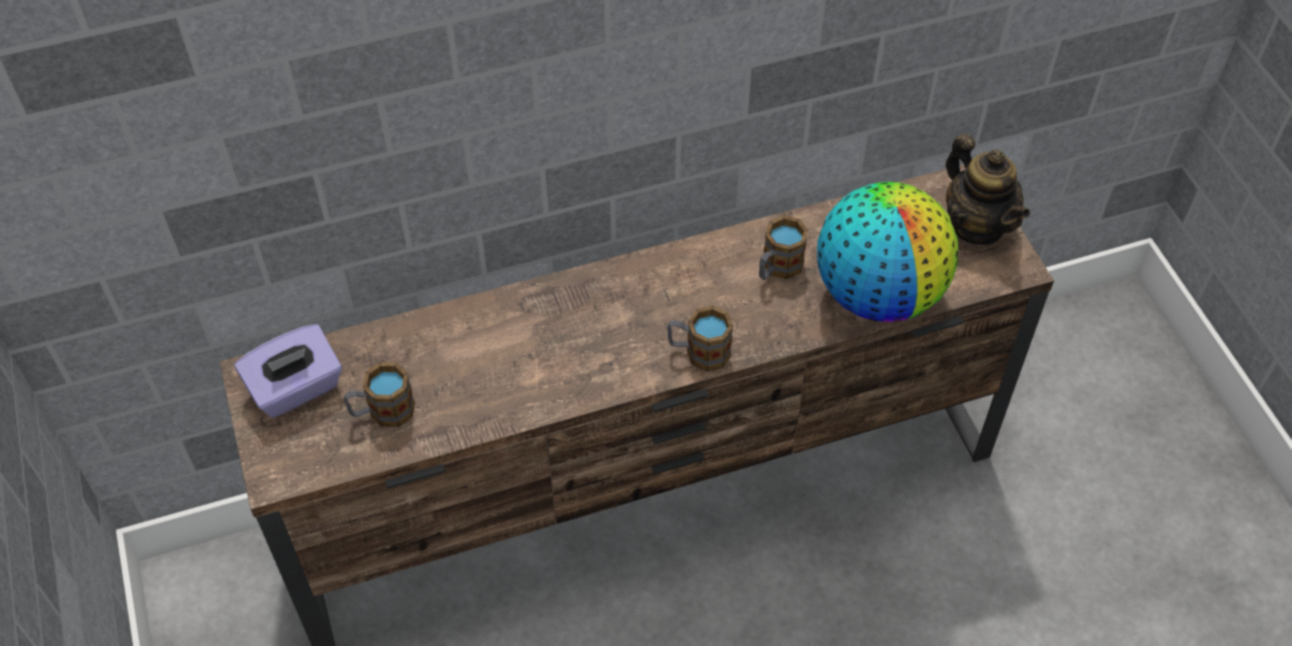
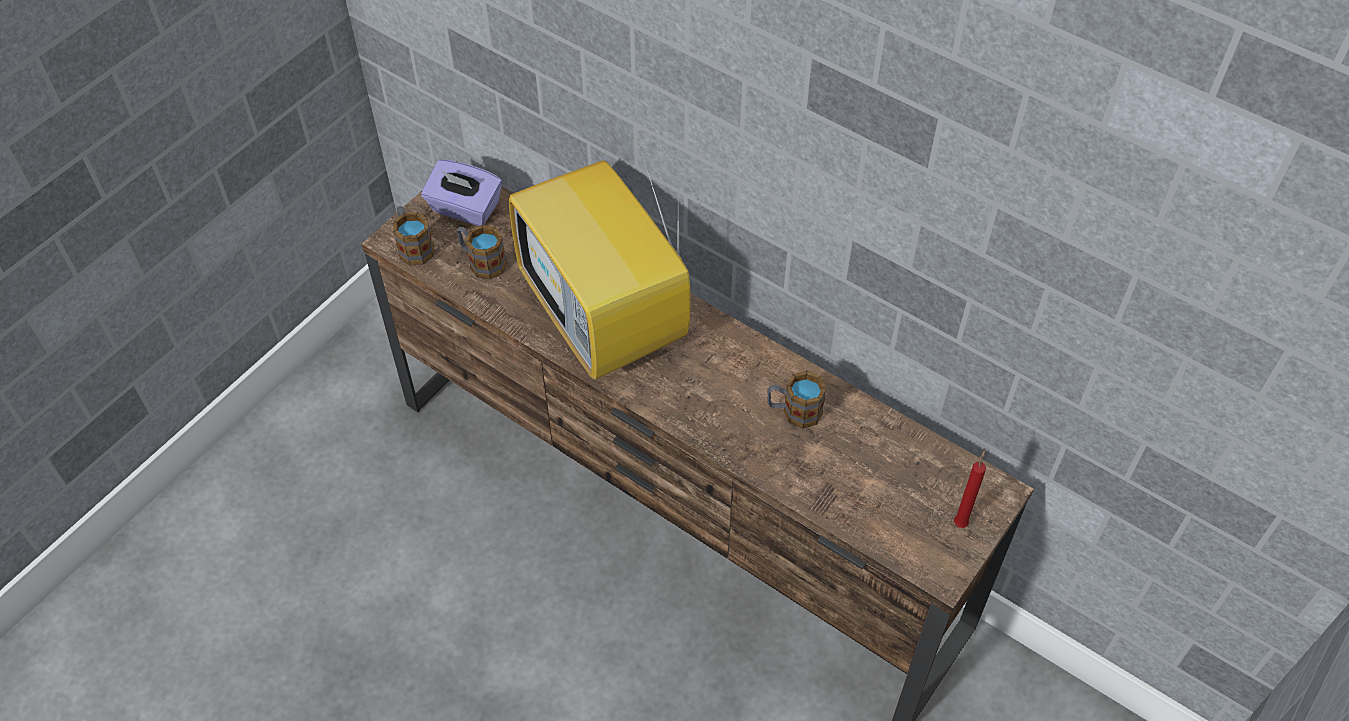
camera: 55 degrees right, 0 degrees up
mug [667,306,733,371] -> mug moved to [393,206,434,266]
globe [817,182,958,322] -> none
teapot [946,134,1030,245] -> red candle [954,450,986,528]
none -> television [509,138,691,380]

